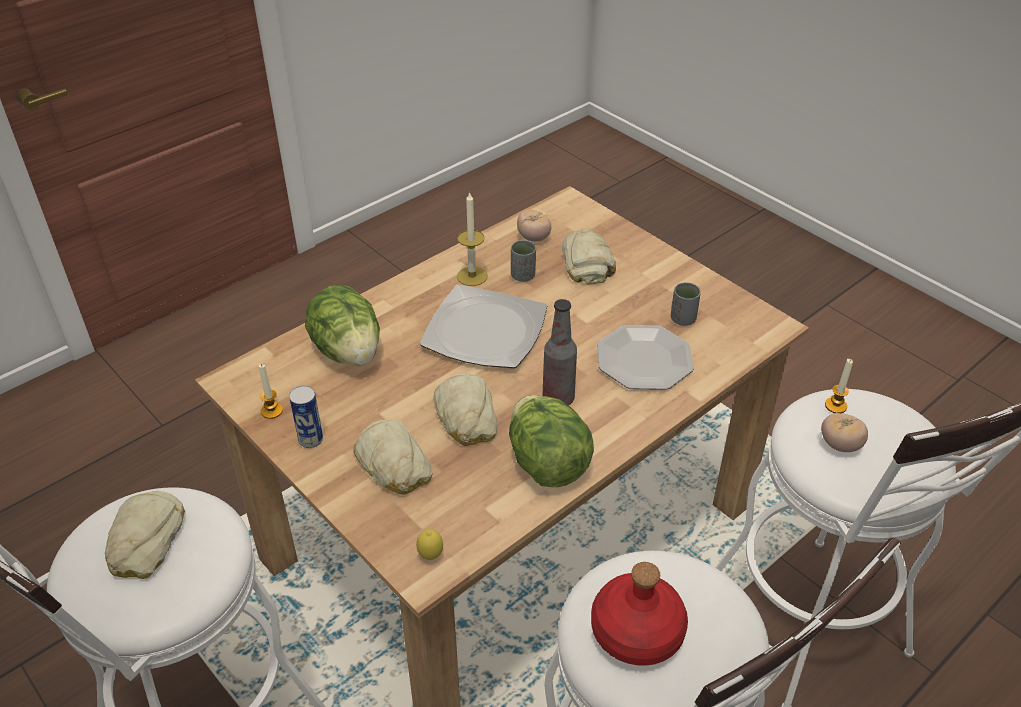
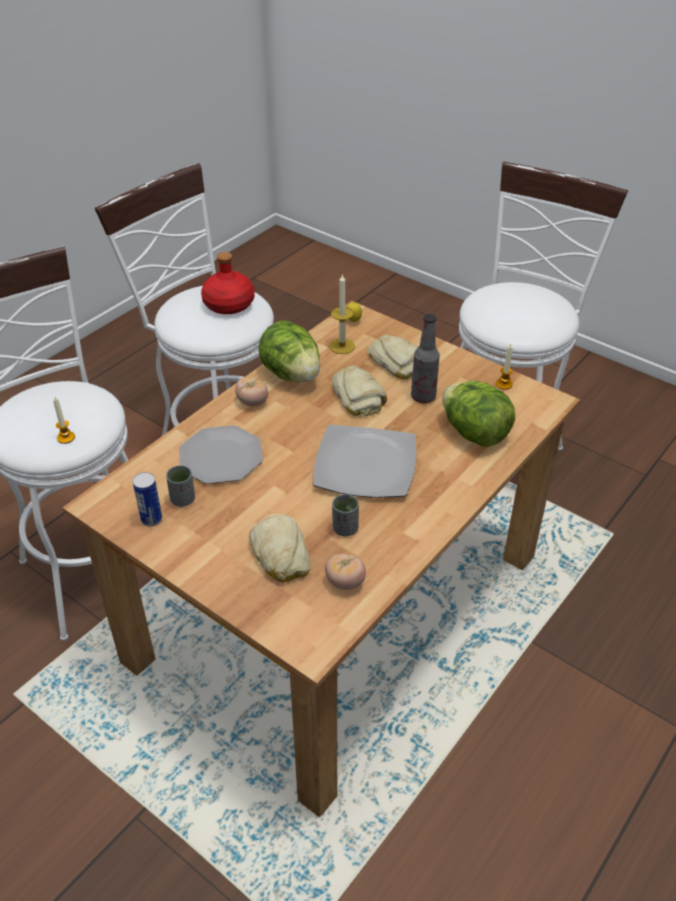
camera: 170 degrees right, 0 degrees up
bread [105,491,185,579] -> none
can [289,386,323,448] -> can moved to [133,472,162,526]
candle [457,191,488,286] -> candle moved to [329,273,355,354]
bottle [542,299,577,405] -> bottle moved to [411,314,440,403]
tomato [821,413,868,452] -> tomato moved to [235,376,268,406]

